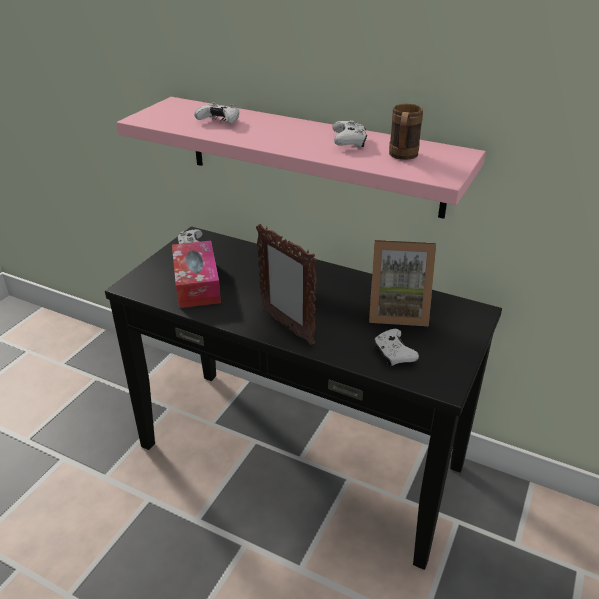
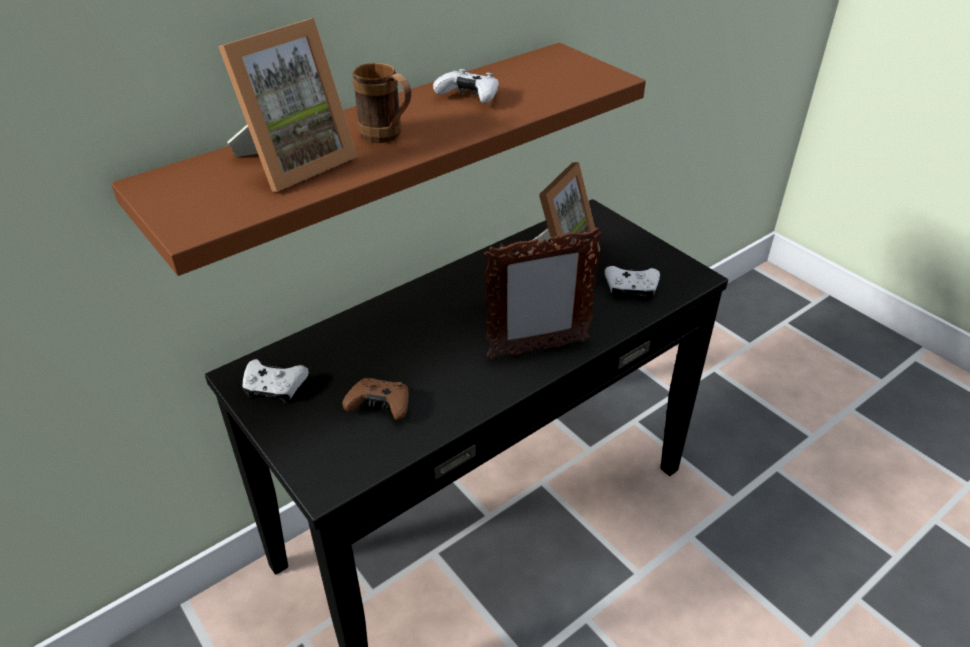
camera: 65 degrees left, 5 degrees up
pink shelf [116,97,486,219] -> brown shelf [111,43,646,276]
tissue box [172,241,221,308] -> brown game controller [342,378,409,420]
white game controller [194,103,239,124] -> picture frame [218,18,358,192]
brown mug [389,104,423,160] -> brown mug moved to [353,62,411,143]

